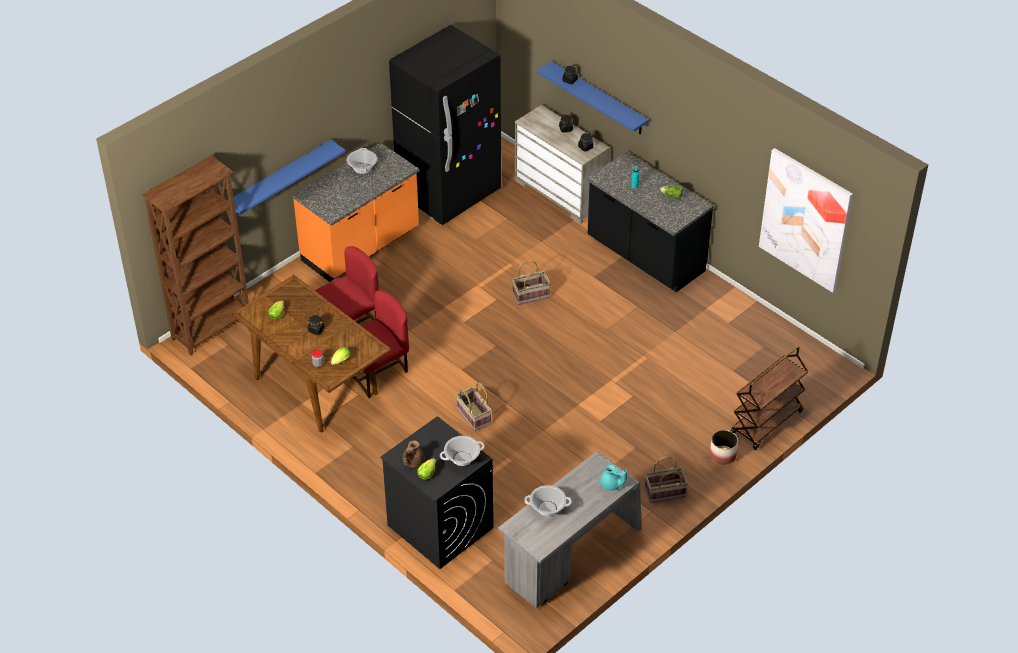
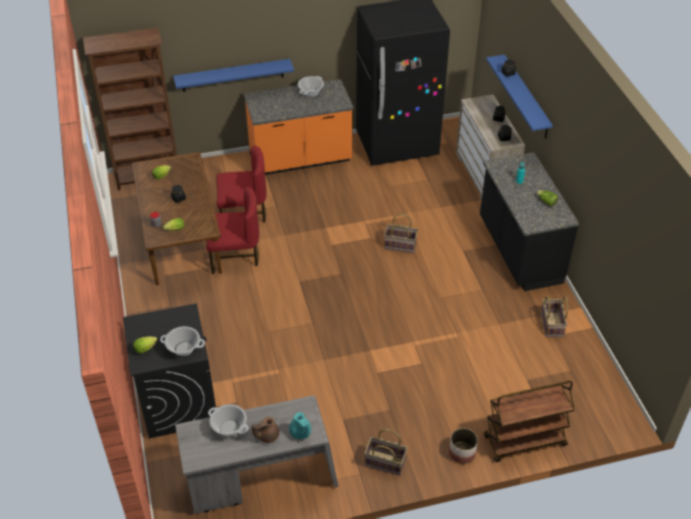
camera: 30 degrees right, 0 degrees up
brown teapot [403,441,424,467] -> brown teapot moved to [252,416,279,443]
basket [456,382,492,431] -> basket moved to [541,296,568,337]
picture [759,148,853,293] -> none

